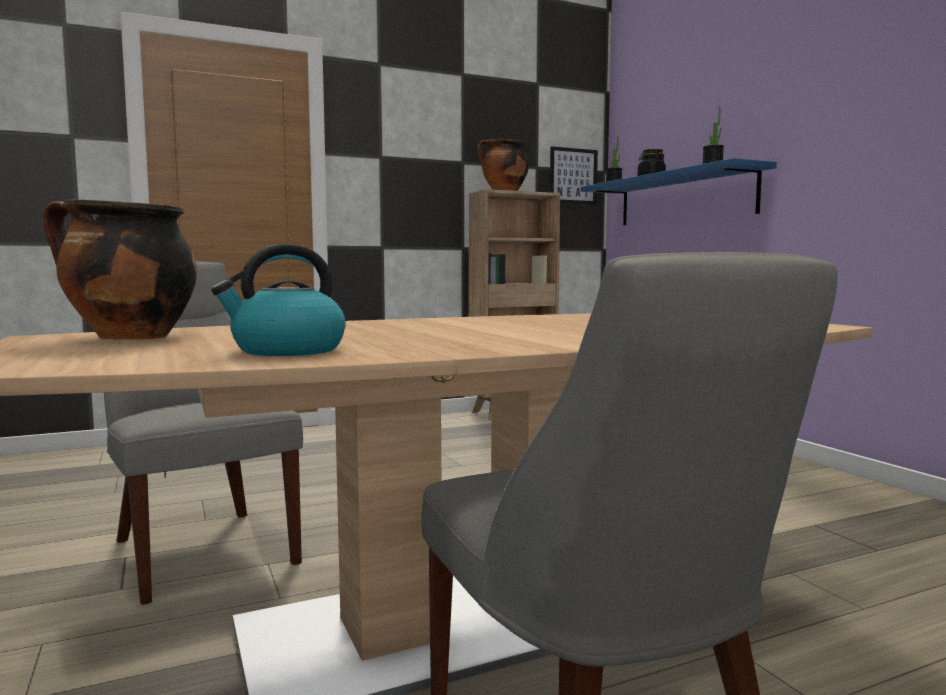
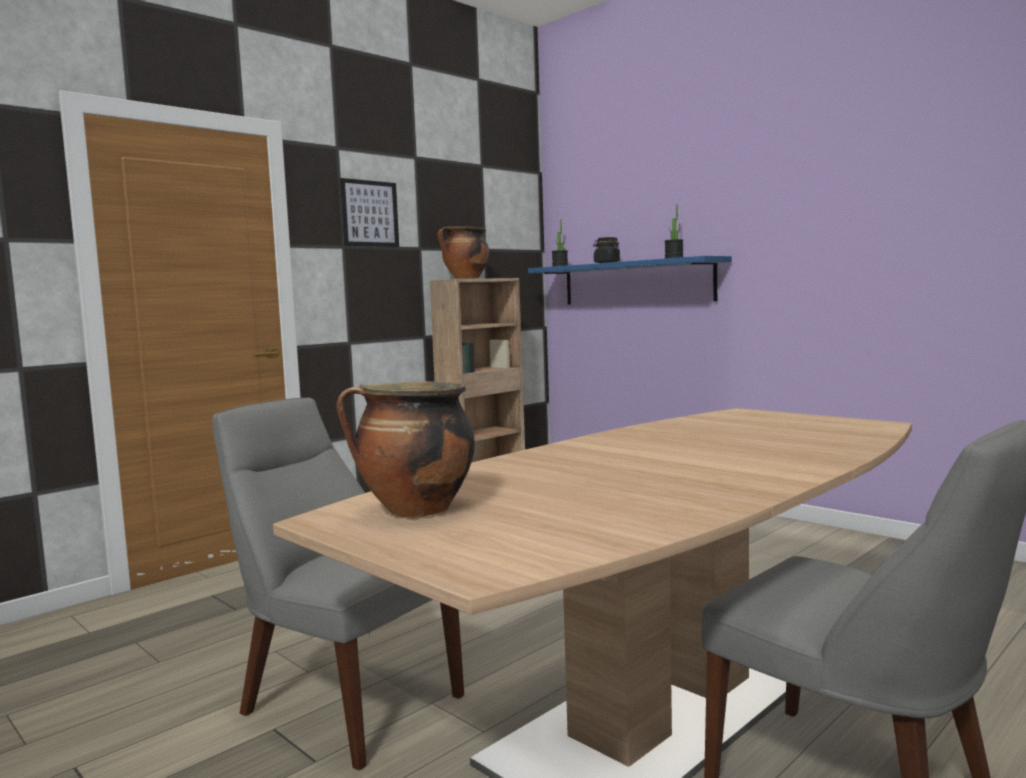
camera: 20 degrees left, 0 degrees up
kettle [211,244,346,356] -> none
picture [550,146,598,205] -> picture moved to [340,178,399,247]

